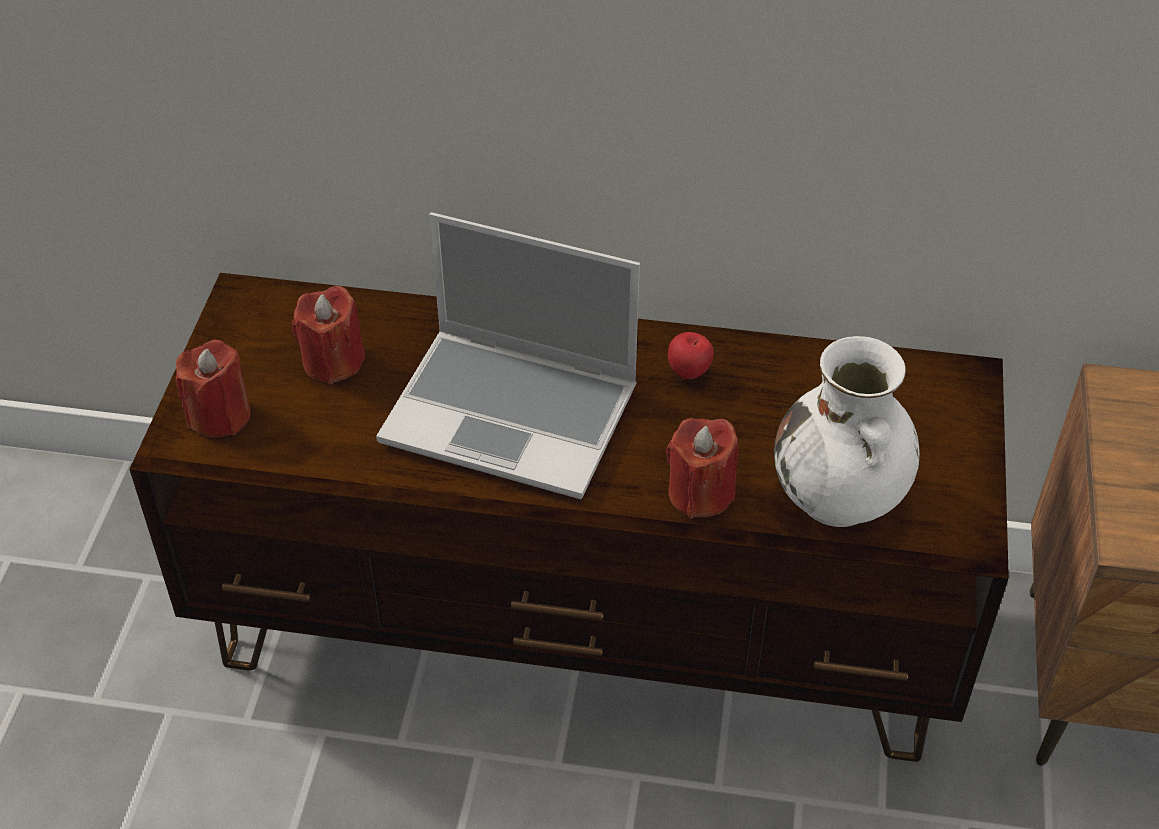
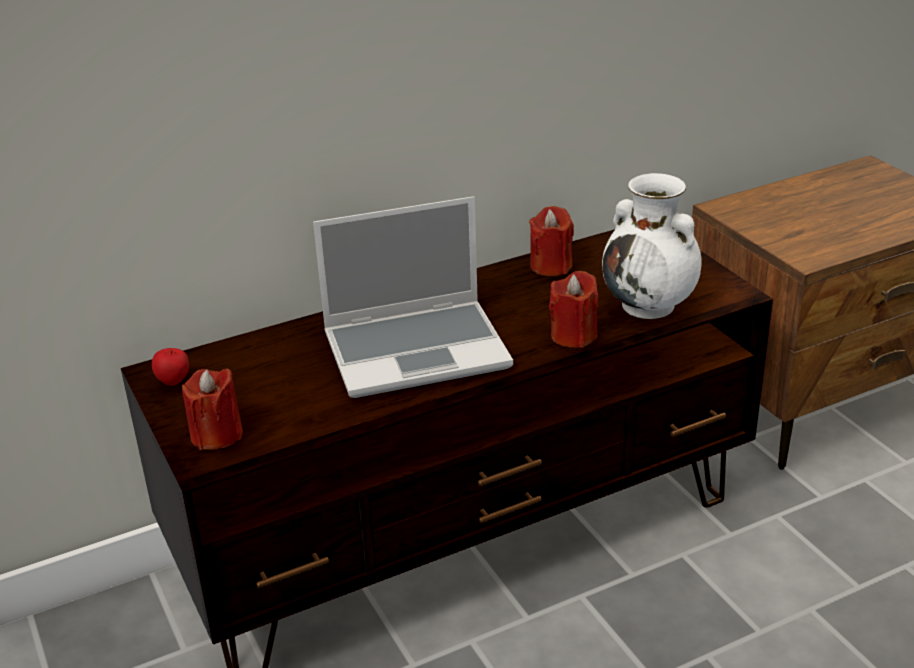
camera: 35 degrees left, 15 degrees down
red candle [292,286,365,384] -> red candle moved to [529,206,574,276]
apple [668,332,714,379] -> apple moved to [152,348,189,386]

